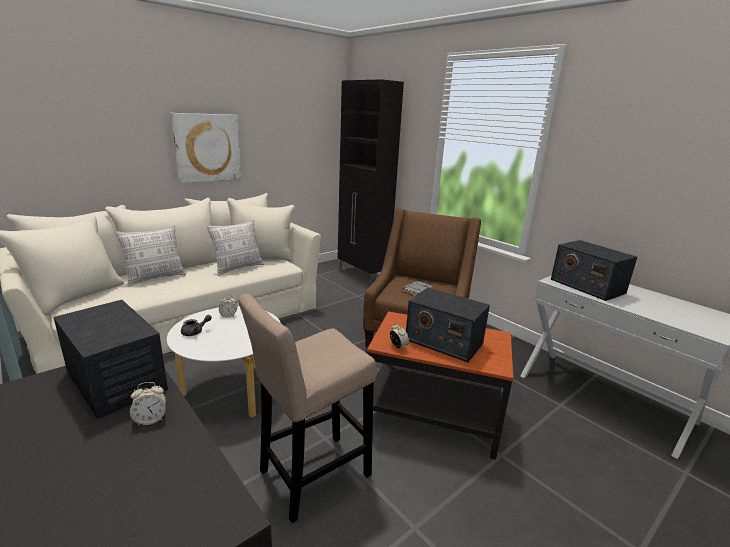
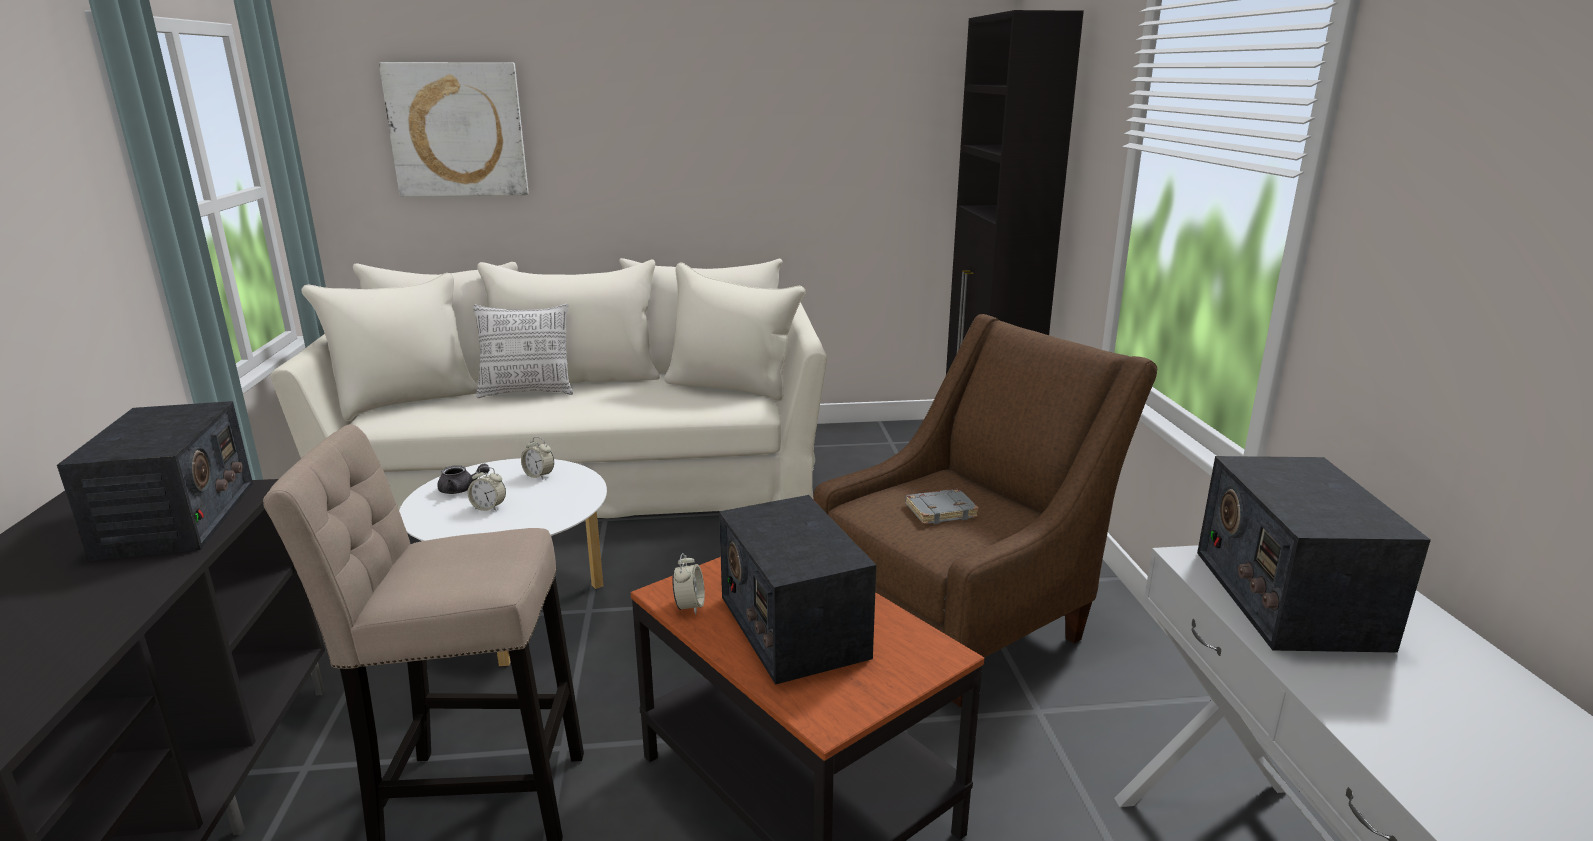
camera: 35 degrees right, 0 degrees up
alarm clock [130,382,166,425] -> alarm clock moved to [468,466,506,512]
picture [170,113,241,183] -> picture moved to [379,62,529,197]
pillow [207,219,264,276] -> none

